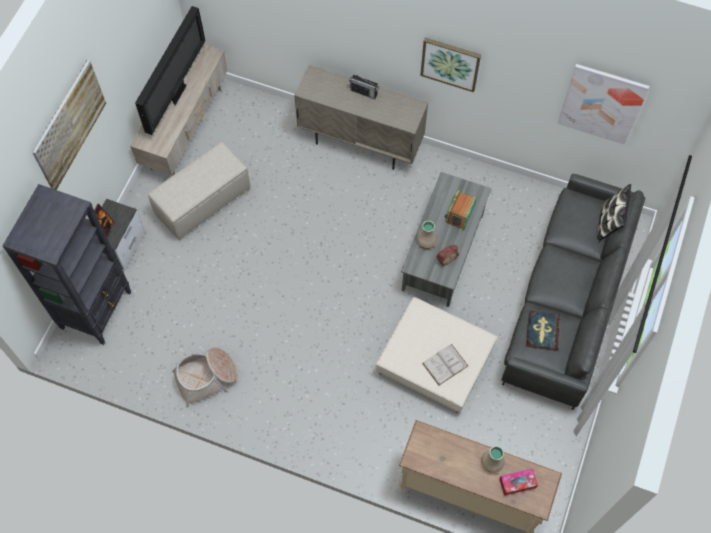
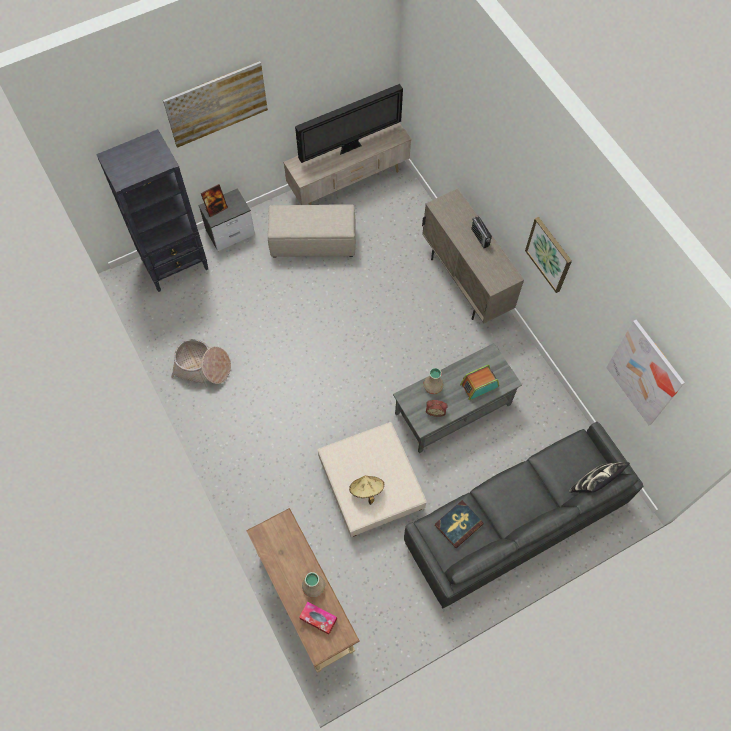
camera: 40 degrees right, 0 degrees up
white book [422,344,468,386] -> beige hat [349,476,384,505]

